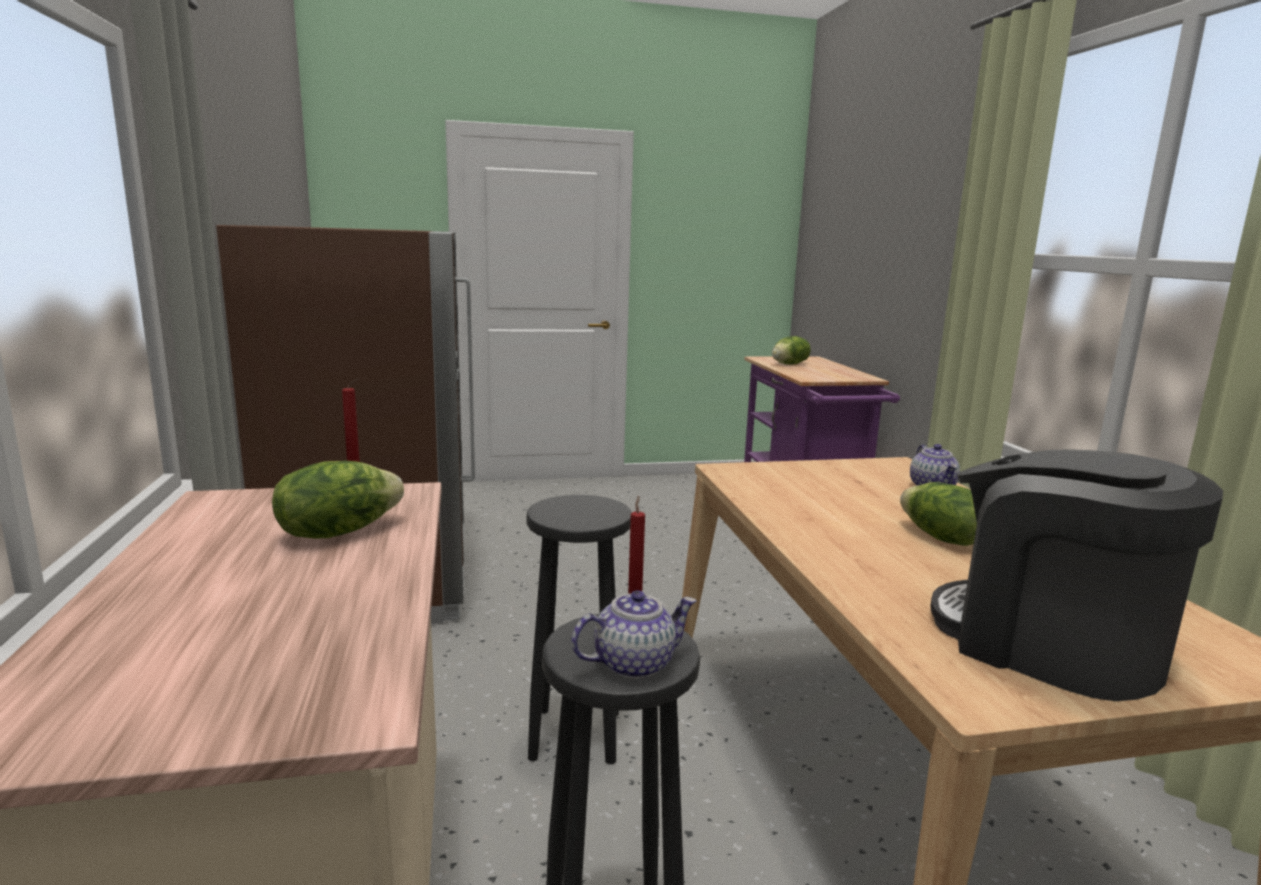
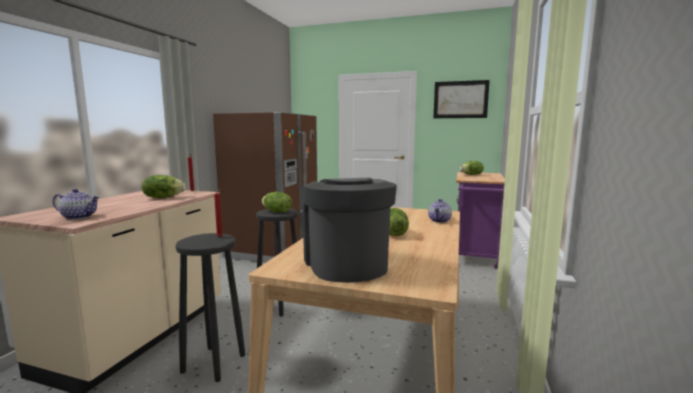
camera: 30 degrees right, 5 degrees down
teapot [571,590,697,679] -> teapot moved to [53,189,100,220]
none -> lettuce [262,192,292,213]
none -> picture [434,80,490,118]

